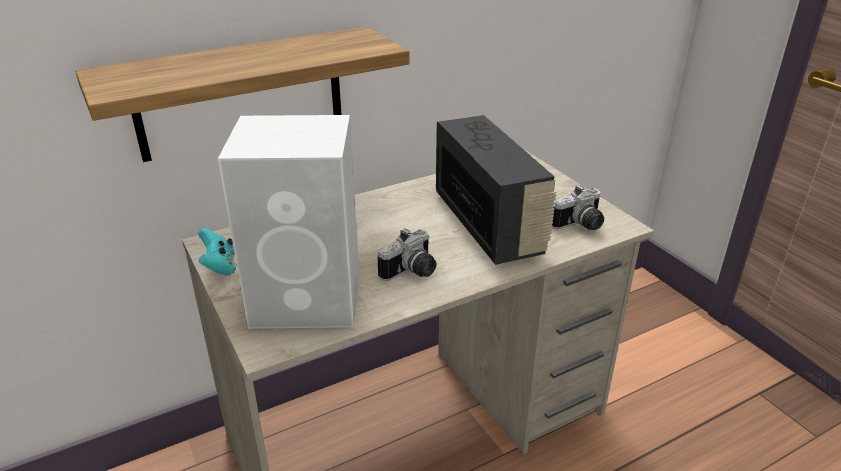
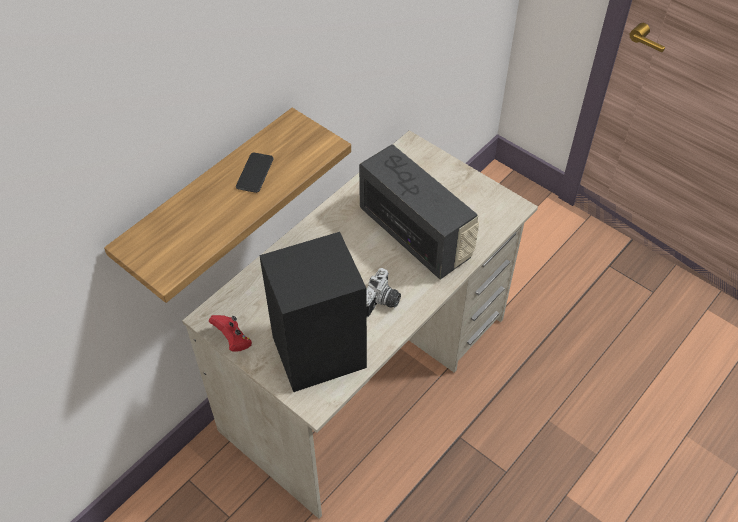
camera: 20 degrees left, 20 degrees up
turquoise game controller [198,228,236,275] -> red game controller [209,315,252,351]
white speaker [218,115,359,329] -> black speaker [259,232,367,392]
camera [552,185,604,230] -> none
none -> phone [236,153,274,193]

